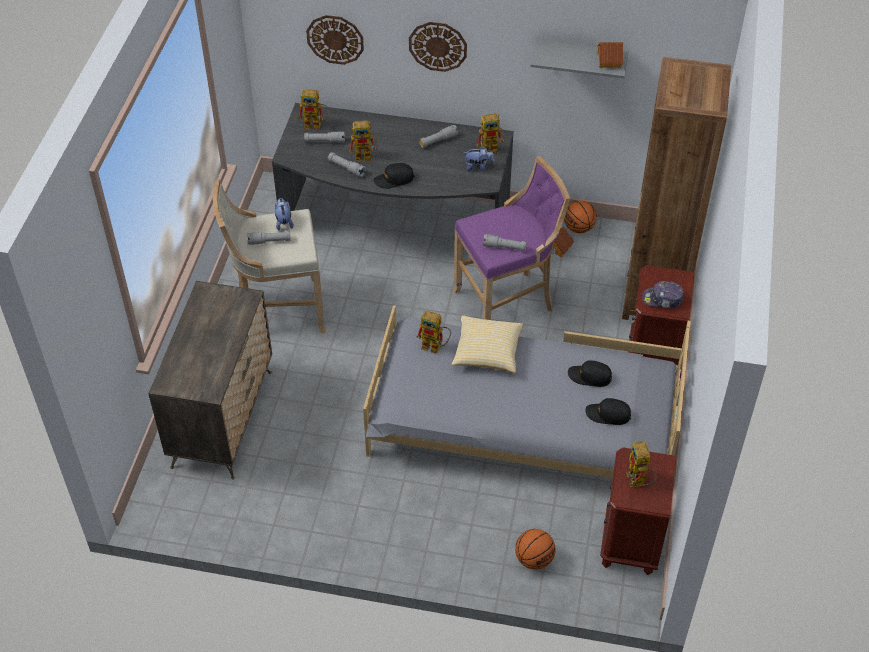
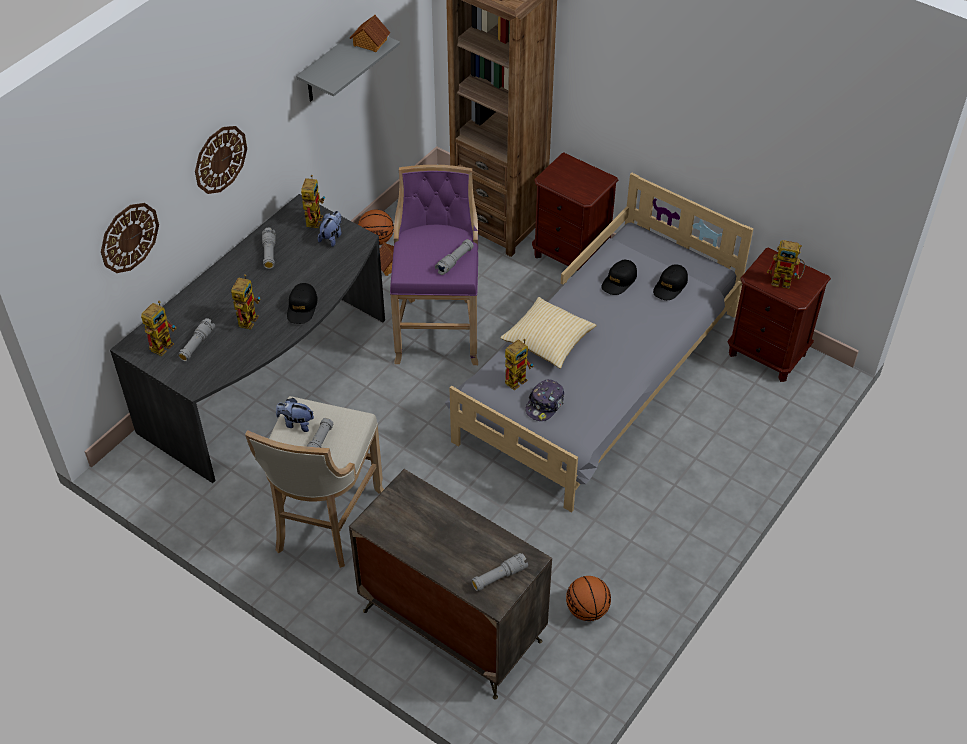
camera: 65 degrees left, 0 degrees up
grey flashlight [328,152,366,177] -> grey flashlight moved to [471,553,528,591]
basketball [515,529,555,570] -> basketball moved to [566,576,611,621]
cap [642,281,684,309] -> cap moved to [526,379,564,421]

